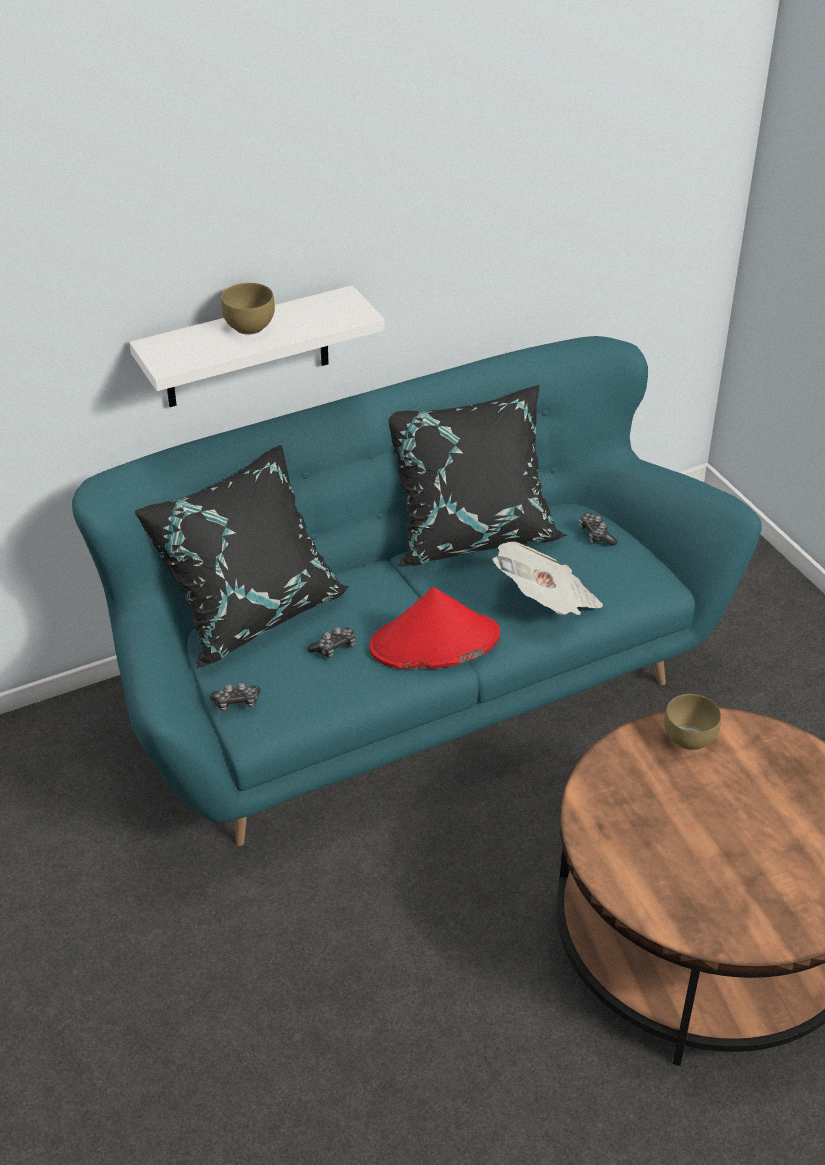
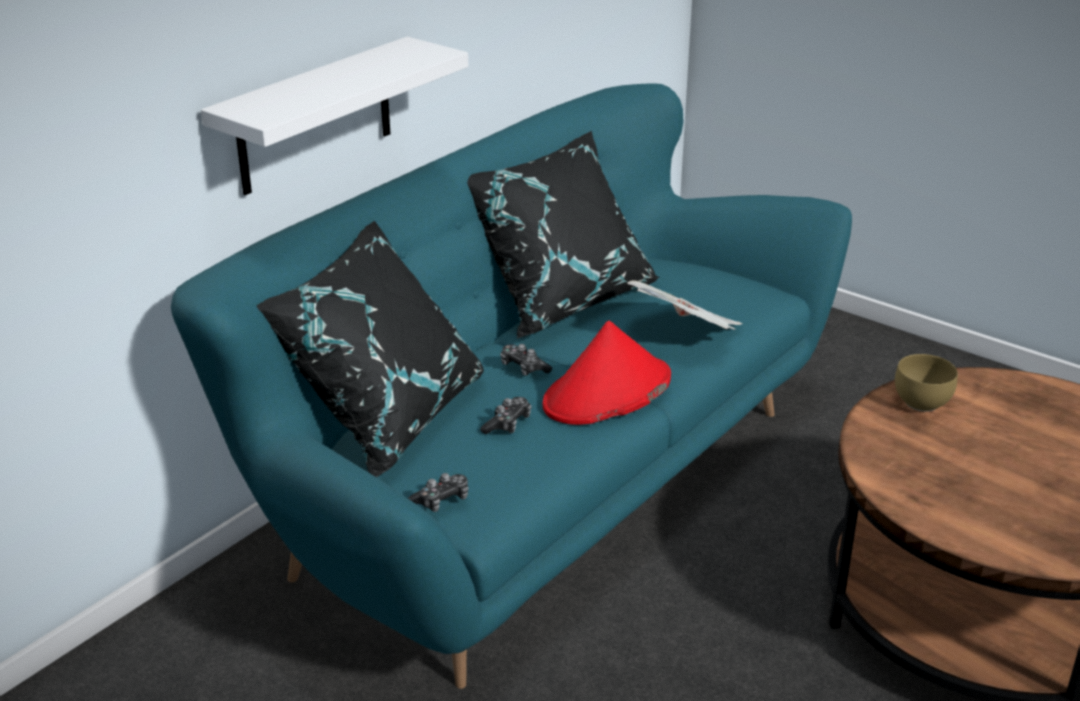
camera: 25 degrees left, 10 degrees down
brown bowl [221,283,275,335] -> none
game controller [579,513,618,546] -> game controller moved to [500,344,552,376]

